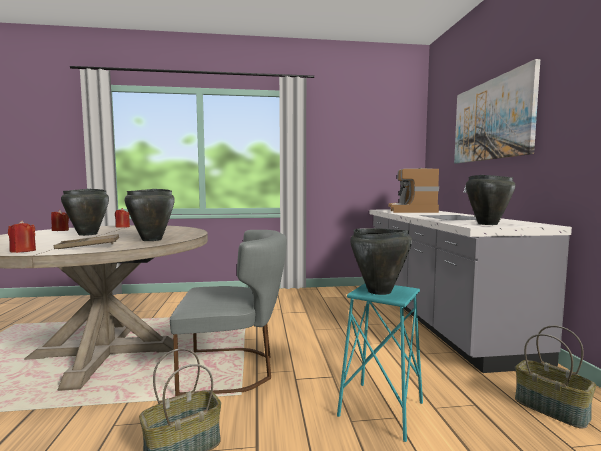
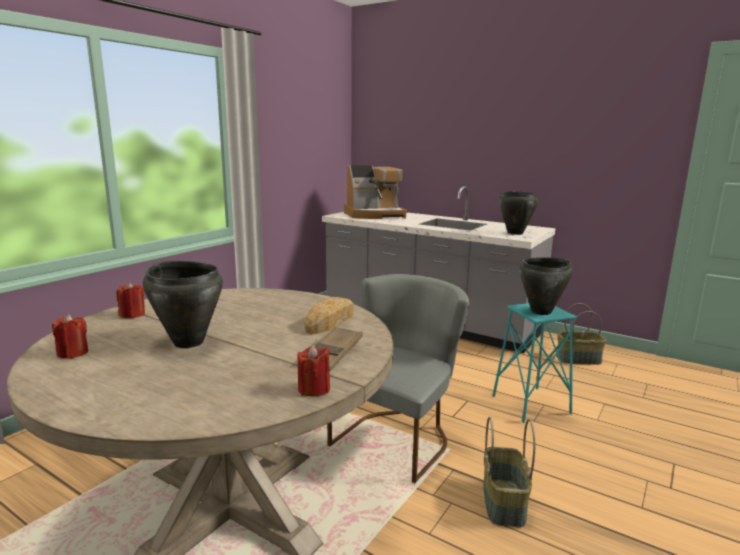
camera: 50 degrees left, 10 degrees up
black cooking pot [125,189,175,241] -> bread [305,297,354,334]
coffee machine [388,168,439,213] -> coffee machine turned 60 degrees counterclockwise [344,165,407,219]
picture [454,59,540,163] -> none

